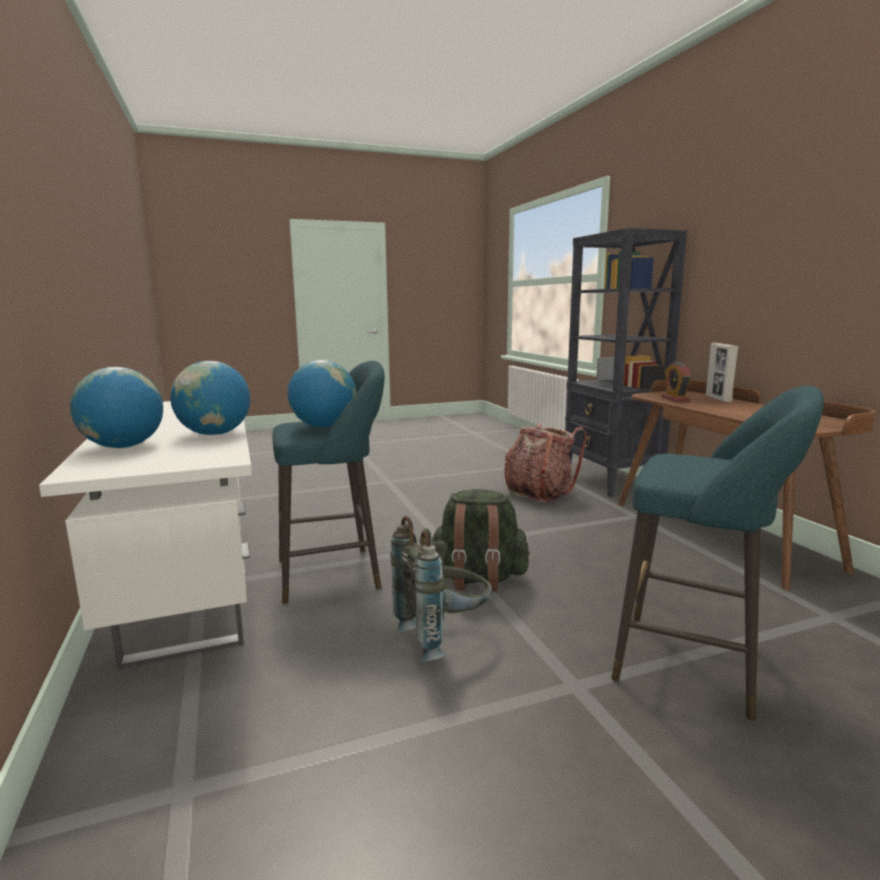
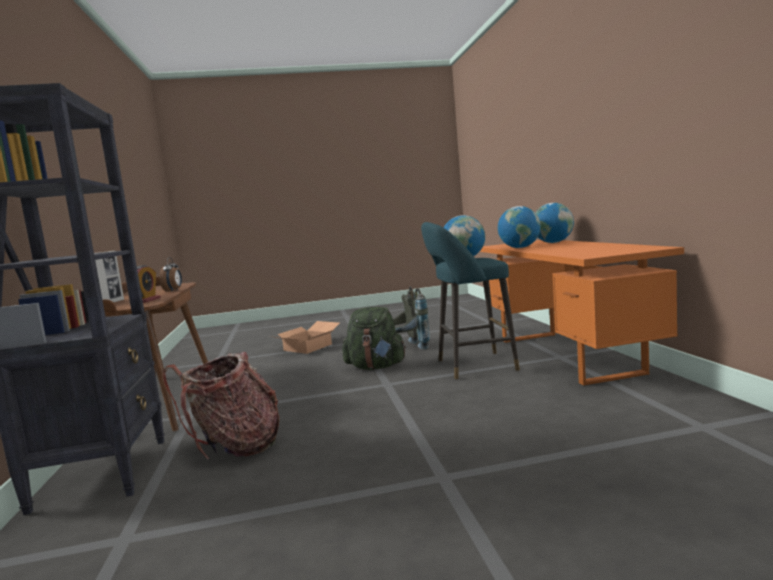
camera: 170 degrees left, 5 degrees down
white desk [39,401,252,669] -> orange desk [480,240,684,386]
turquoise stool [611,386,824,720] -> cardboard box [270,321,340,354]
none -> alarm clock [159,257,182,292]

